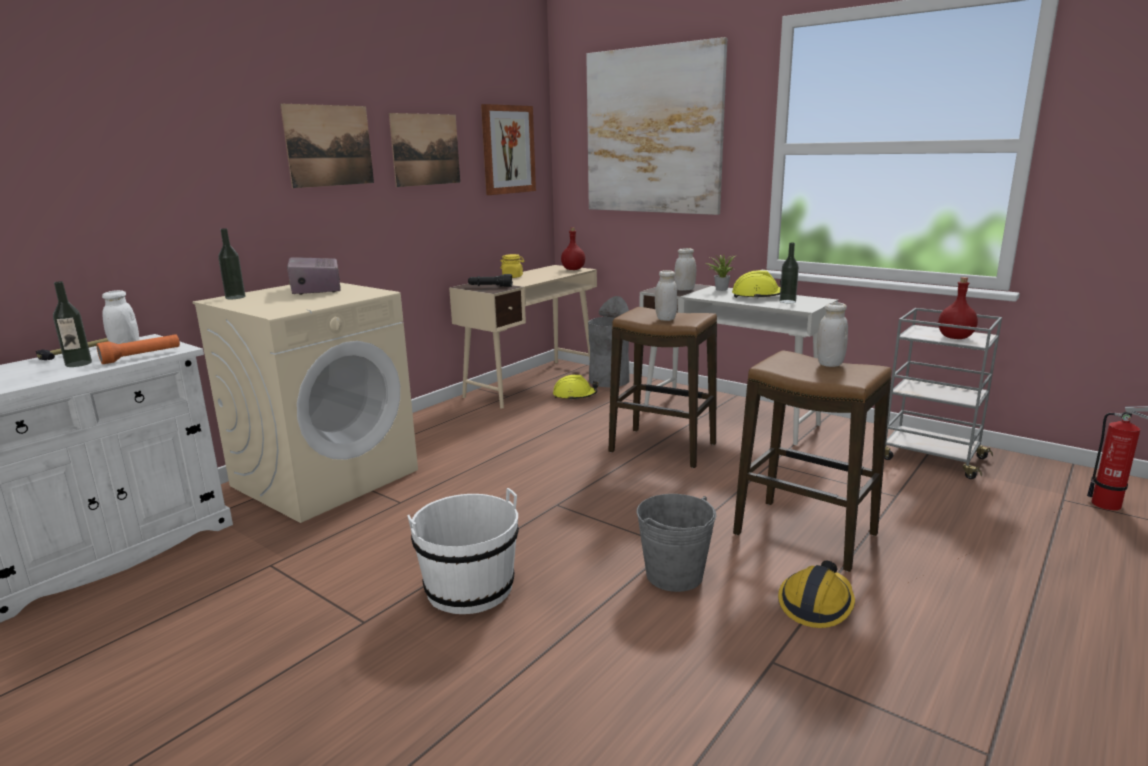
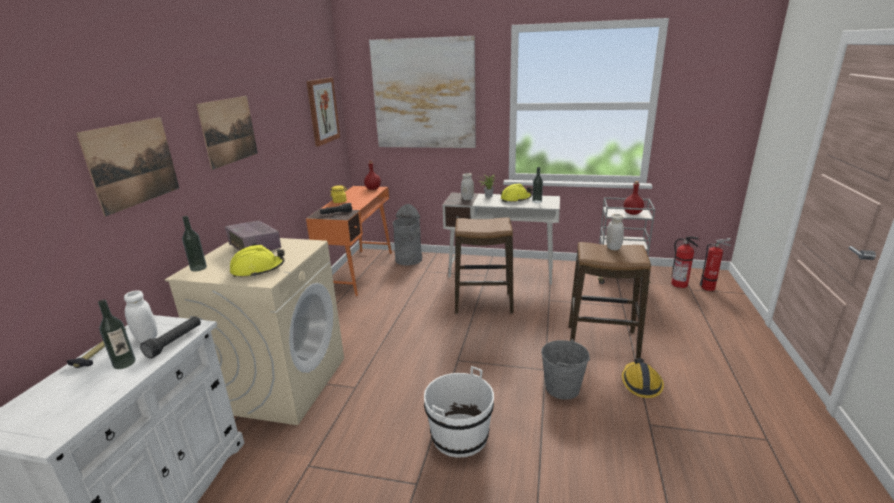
camera: 25 degrees left, 5 degrees up
orange flashlight [96,334,180,364] -> black flashlight [140,316,201,359]
picture [389,113,460,187] -> picture moved to [76,117,179,217]
beige desk [449,265,597,408] -> orange desk [306,186,392,296]
yellow hard hat [553,375,598,401] -> yellow hard hat moved to [230,245,285,277]
white jar [655,270,677,321] -> none
none -> fire extinguisher [671,237,700,288]

